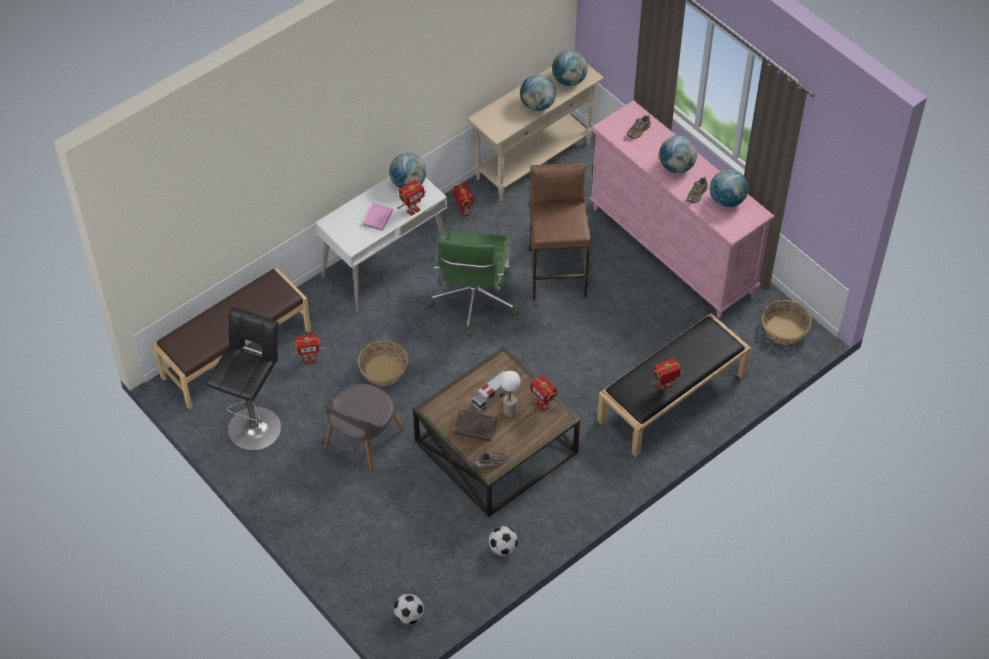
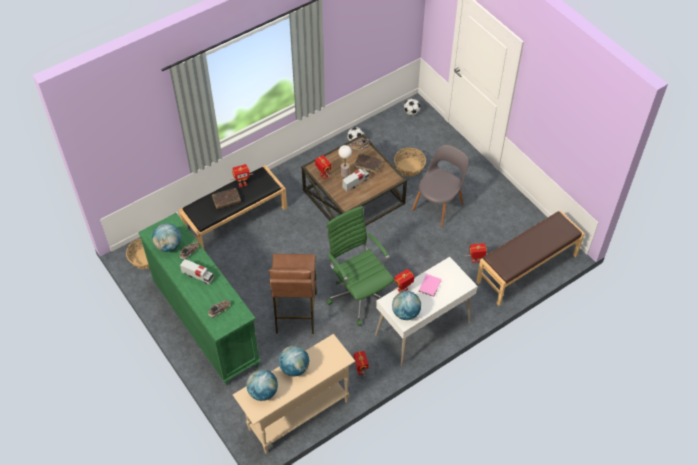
camera: 175 degrees left, 0 degrees up
black stool [207,307,281,450] -> none
basket [358,340,408,386] -> basket moved to [394,148,426,176]
green office chair [426,230,519,337] -> green office chair turned 45 degrees counterclockwise [326,206,394,326]
pink dresser [589,100,774,318] -> green dresser [138,213,261,385]
globe [659,136,697,173] -> toy truck [180,259,214,284]
none -> brown book [212,188,241,209]

